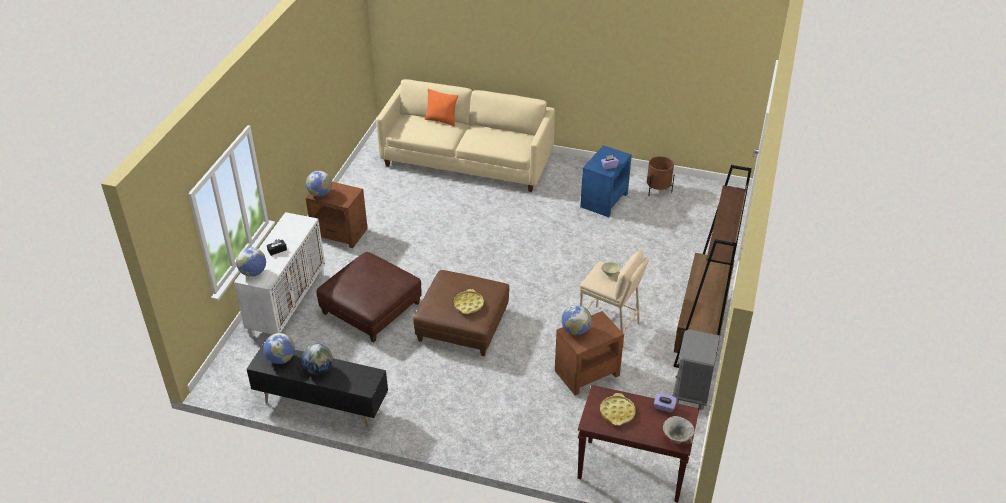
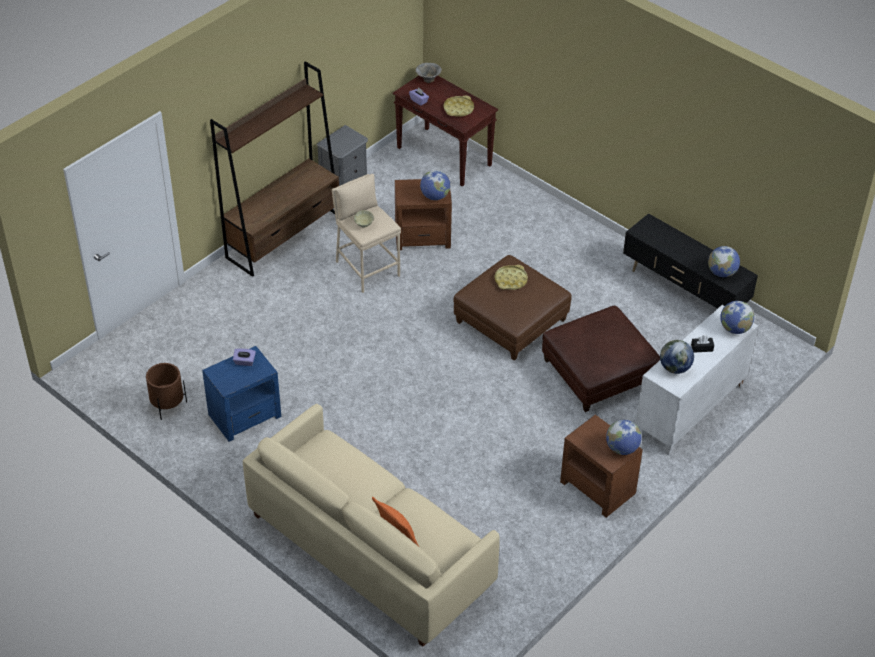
camera: 155 degrees left, 5 degrees up
globe [302,344,333,375] -> globe moved to [660,340,694,374]

